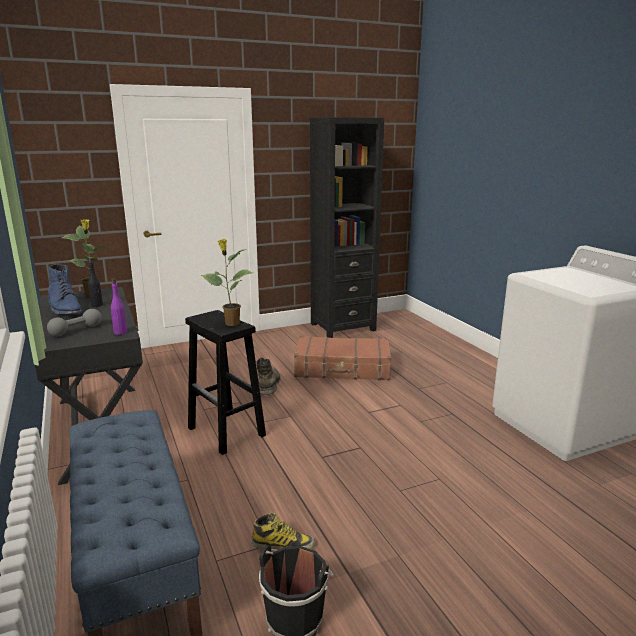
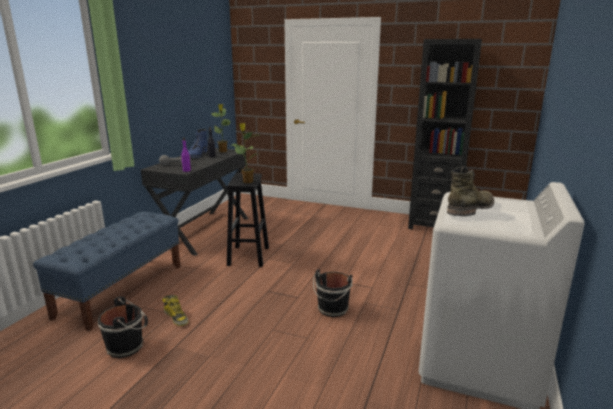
camera: 45 degrees right, 0 degrees up
green boot [256,357,281,395] -> green boot moved to [447,166,495,216]
brown suitcase [294,336,391,380] -> none
none -> black bucket [313,269,353,317]

